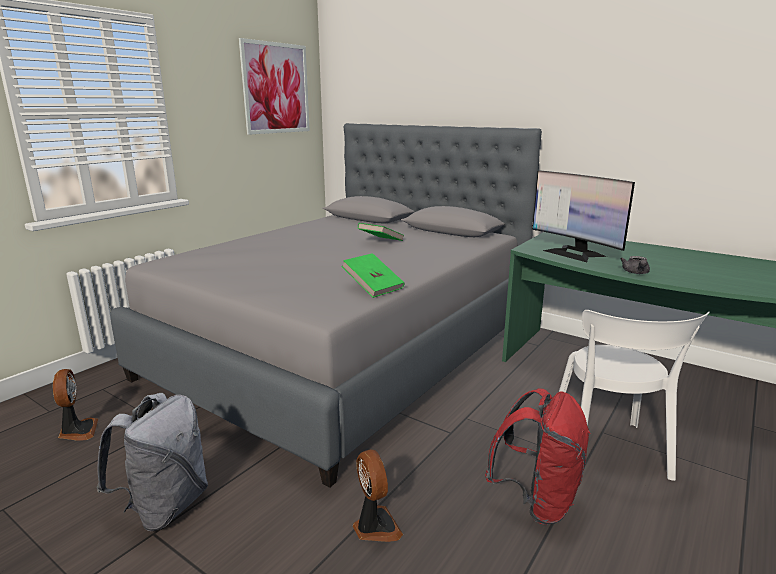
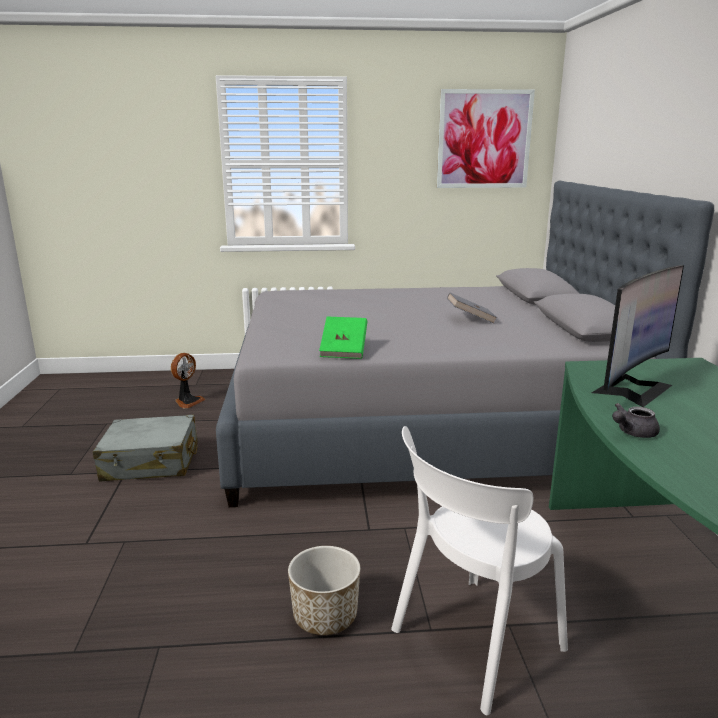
camera: 50 degrees right, 0 degrees up
grey backpack [97,393,208,531] -> grey suitcase [93,415,198,482]
fan [353,450,403,542] -> none
green book [358,223,404,241] -> grey book [447,293,497,324]
red backpack [485,388,591,525] -> planter [288,546,360,635]
monitor [532,170,635,262] -> monitor turned 150 degrees counterclockwise [592,265,684,407]

